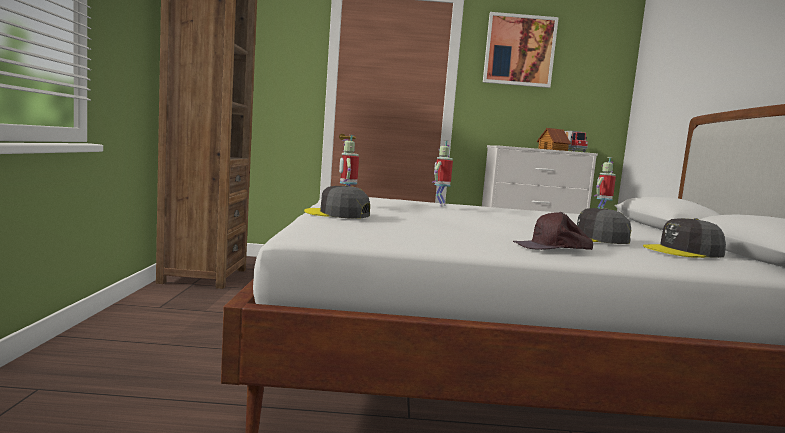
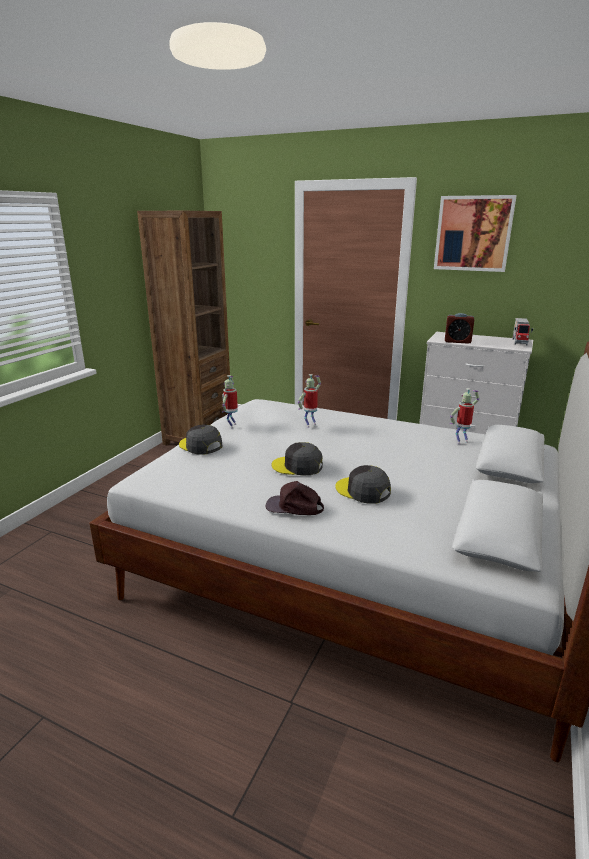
camera: 25 degrees right, 15 degrees up
toy house [537,128,571,151] -> none
grey cap [643,218,726,258] -> grey cap moved to [271,442,323,476]
none -> alarm clock [445,313,474,344]

